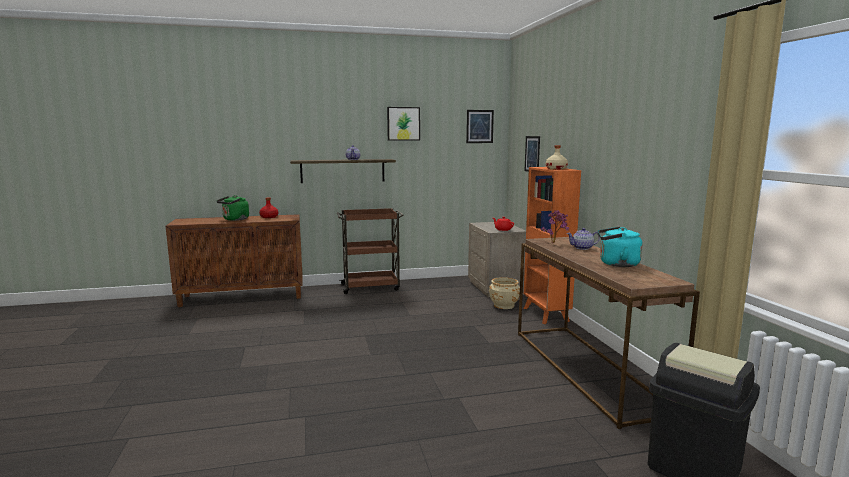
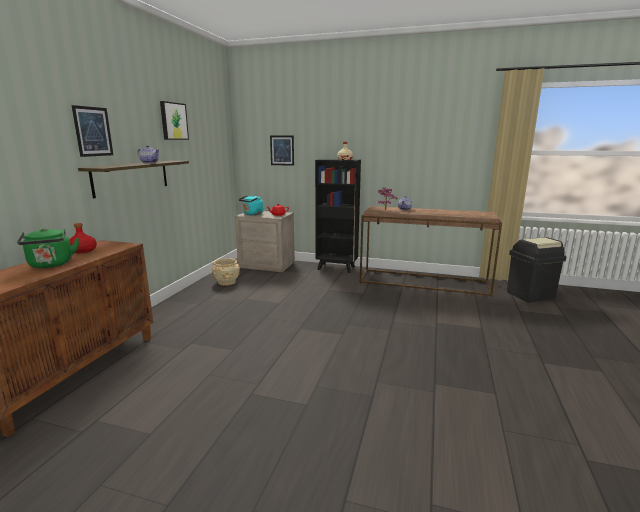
camera: 60 degrees left, 5 degrees up
brown cart [337,208,404,294] -> none
picture [466,110,494,143] -> picture moved to [71,105,113,157]
beige planter [489,277,520,309] -> beige planter moved to [212,258,240,286]
orange bookcase [523,167,581,324] -> black bookcase [315,159,361,273]
turquoise kettle [598,227,642,267] -> turquoise kettle moved to [239,195,263,215]

